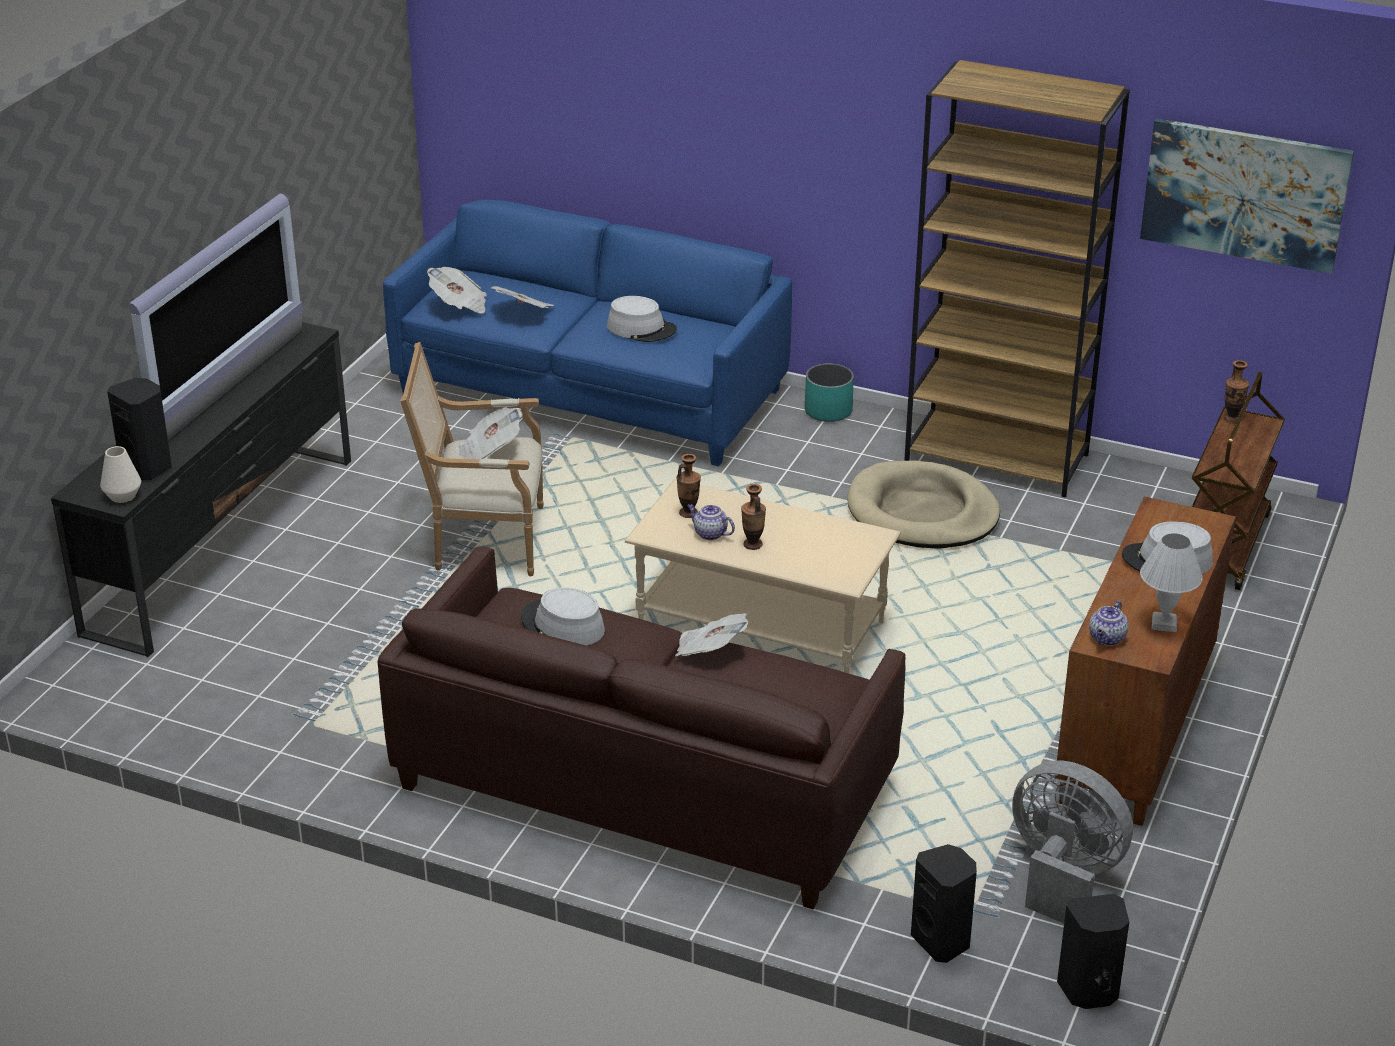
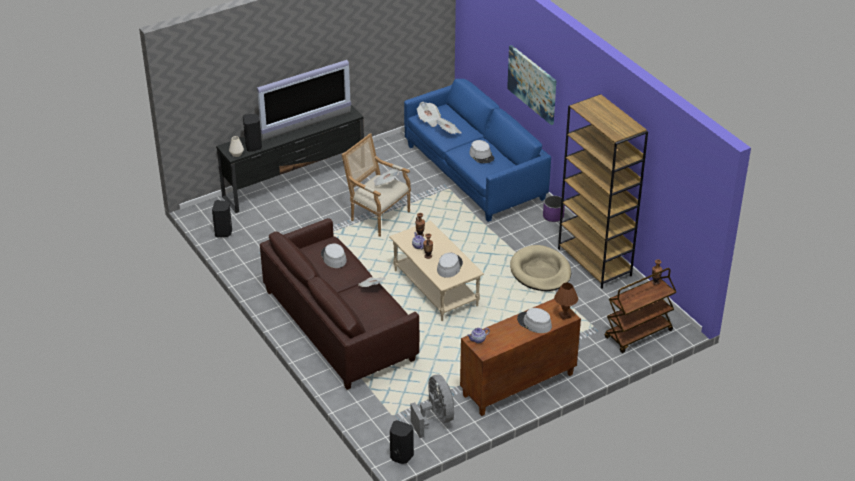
camera: 35 degrees right, 5 degrees up
turquoise planter [805,364,854,422] -> purple planter [543,196,565,222]
black speaker [911,844,977,963] -> black speaker moved to [212,200,232,237]
picture [1140,118,1354,274] -> picture moved to [507,45,557,125]
white table lamp [1140,533,1203,632] -> none
none -> grey hat [437,253,463,278]
none -> brown table lamp [554,283,578,320]

